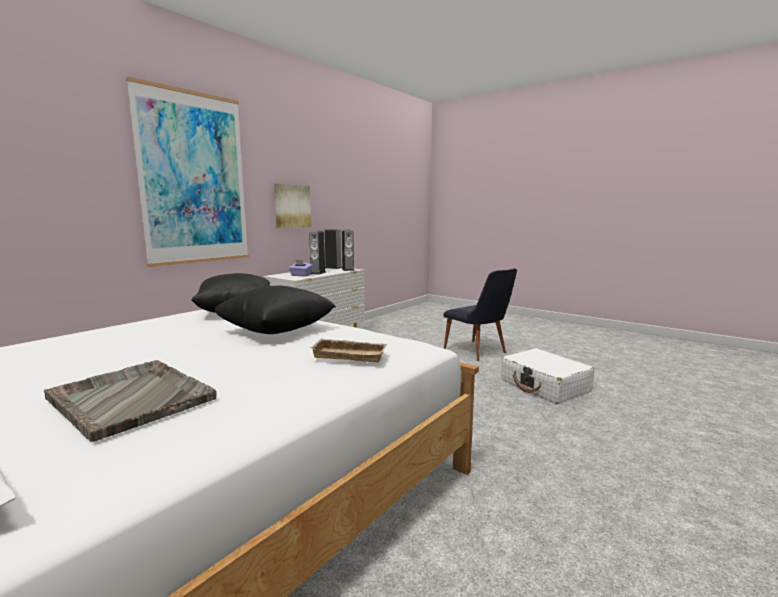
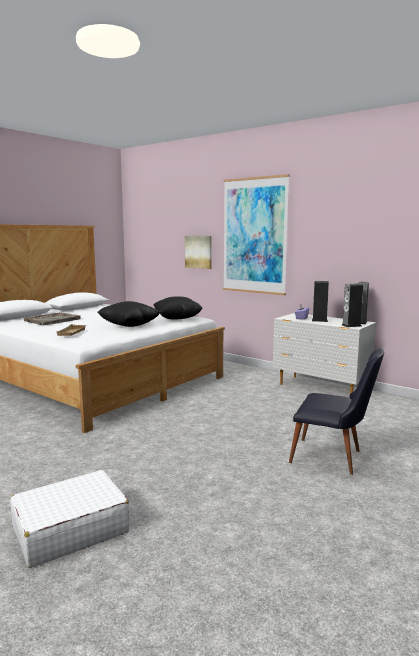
camera: 90 degrees right, 0 degrees up
picture [274,184,311,228] -> picture moved to [185,236,212,269]
black chair [443,268,517,361] -> black chair turned 120 degrees counterclockwise [289,348,384,475]
white suitcase [501,348,594,404] -> white suitcase moved to [10,470,130,568]

